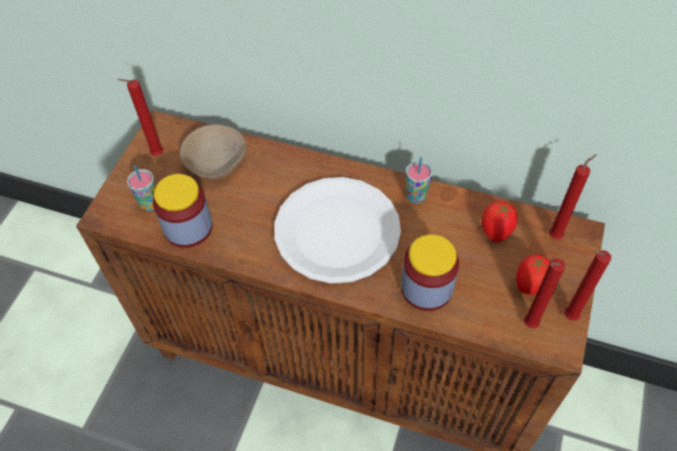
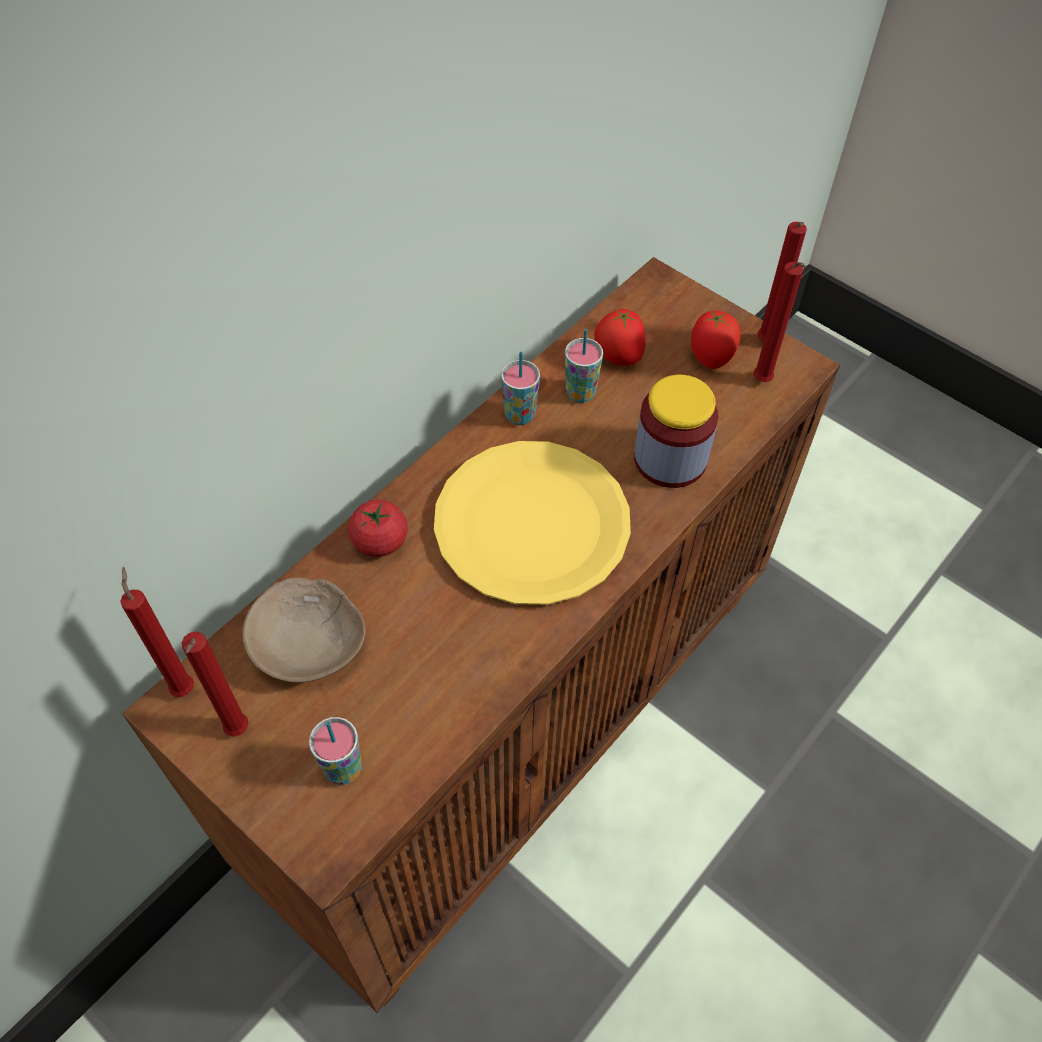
camera: 70 degrees left, 0 degrees up
jar [153,174,213,248] -> none
white plate [274,177,401,283] -> yellow plate [434,441,631,605]
red candle [549,154,597,239] -> red candle moved to [120,566,194,697]
none -> tomato [348,500,408,557]
none -> cup [565,329,603,403]

